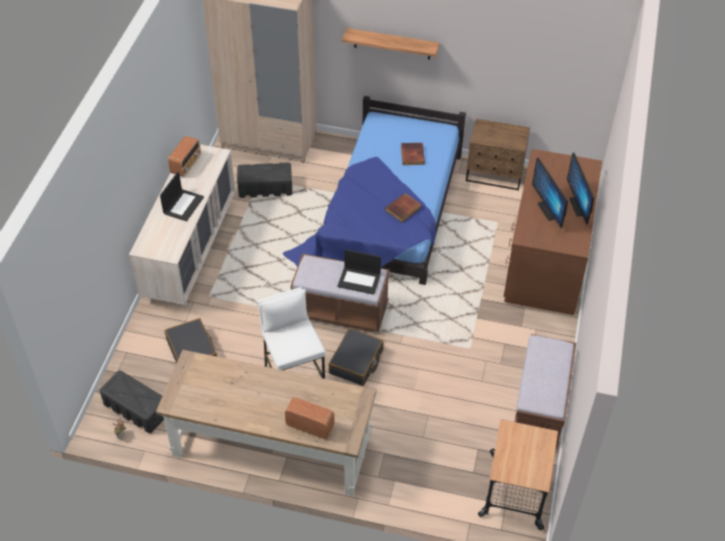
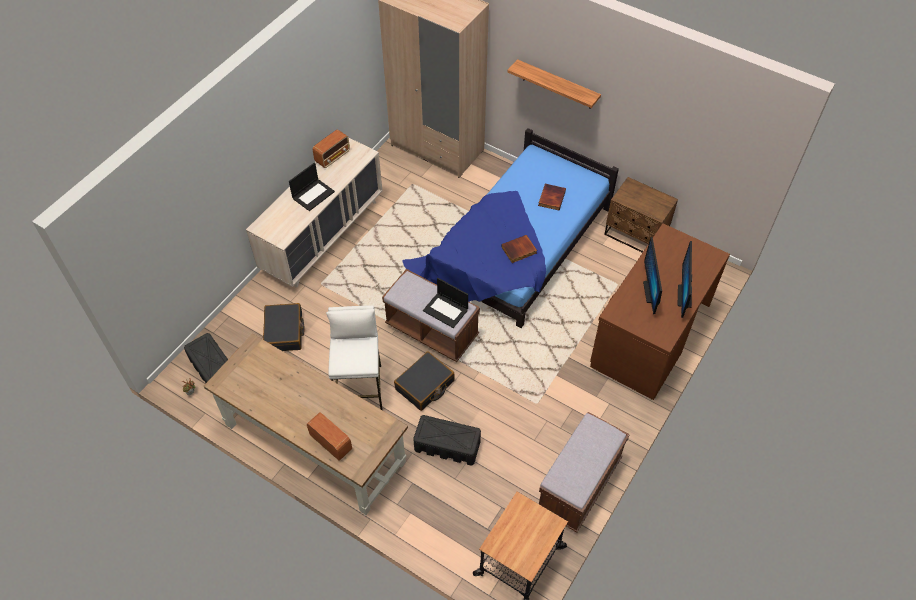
camera: 20 degrees right, 5 degrees up
black storage box [237,163,292,198] -> black storage box moved to [413,415,481,466]

